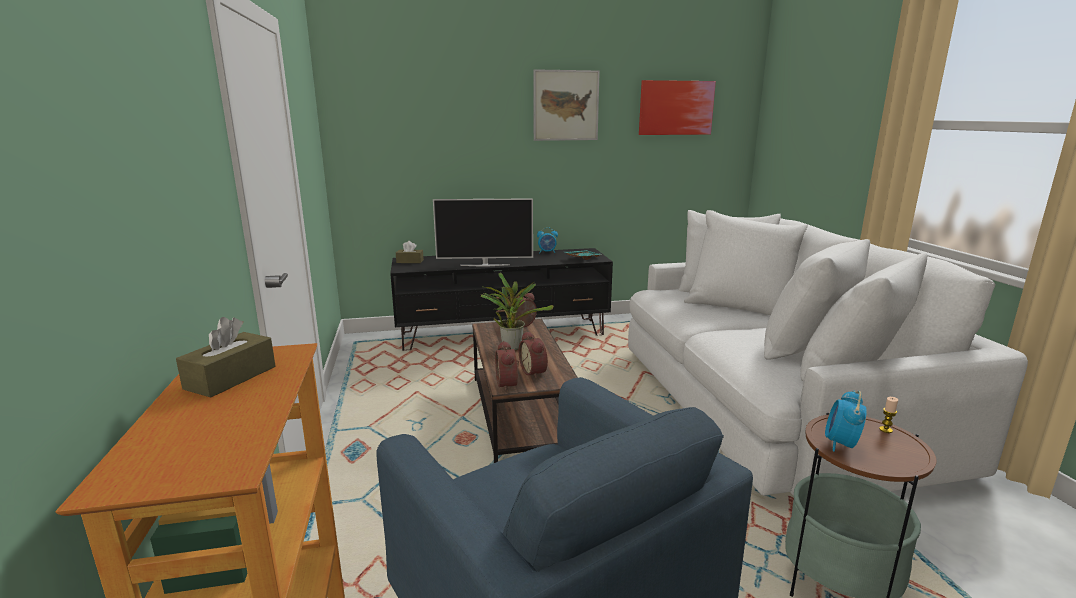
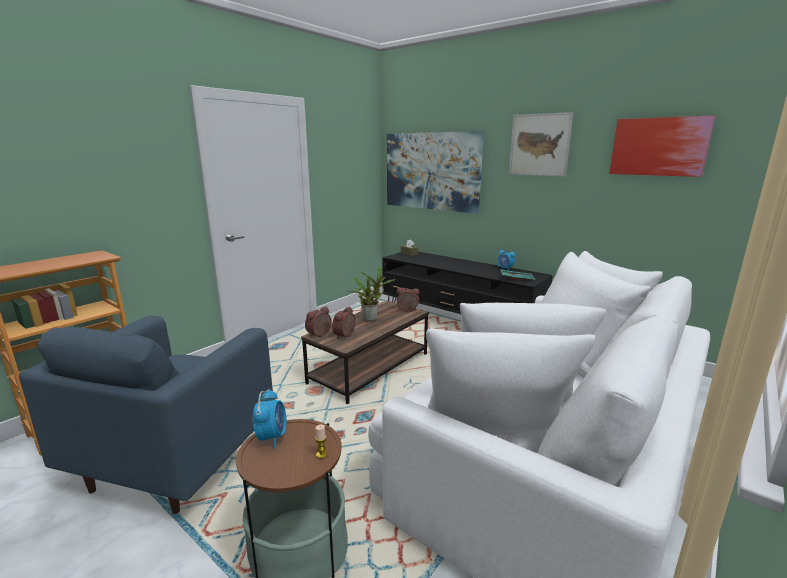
camera: 50 degrees right, 0 degrees up
brown tissue box [176,317,275,397] -> none
television [433,198,533,267] -> none
alarm clock [825,390,867,452] -> alarm clock turned 105 degrees clockwise [253,389,287,448]
none -> picture [387,131,484,214]

